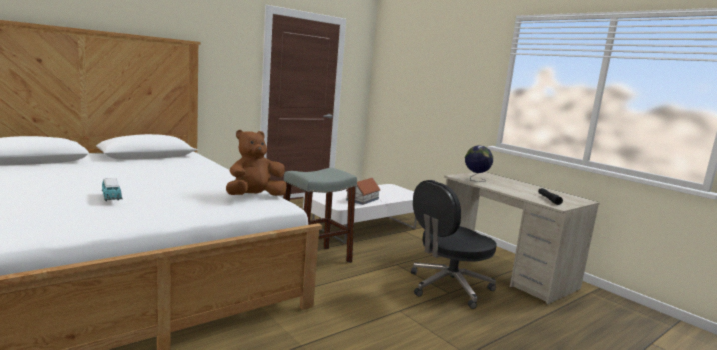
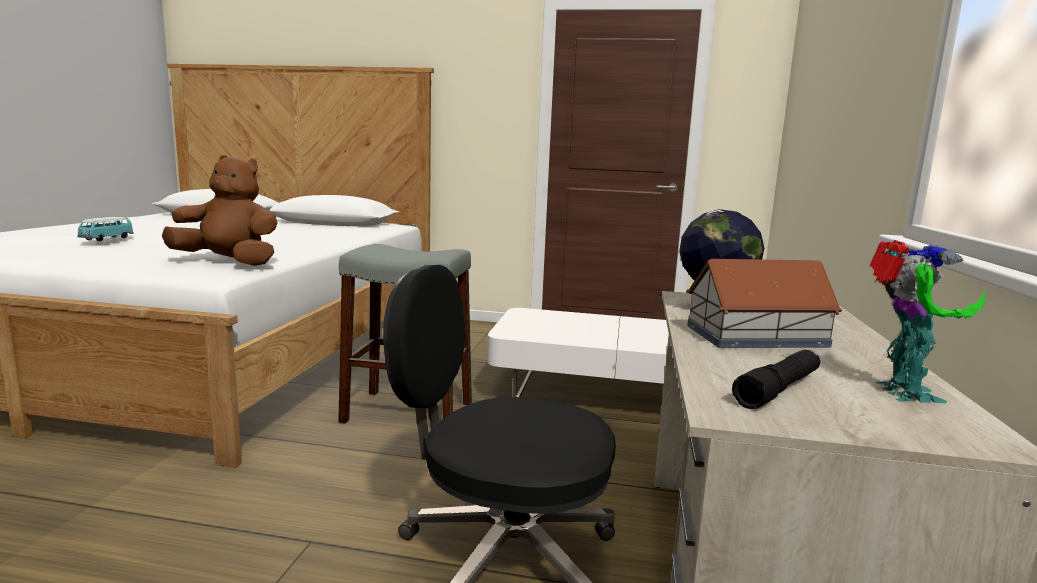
camera: 50 degrees right, 0 degrees up
toy house [346,178,381,205] -> toy house moved to [686,259,842,348]
none -> toy robot [869,240,985,403]

